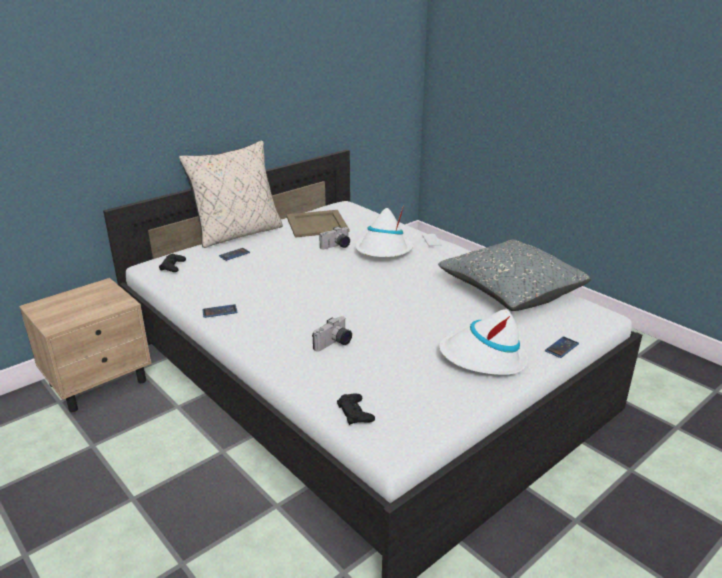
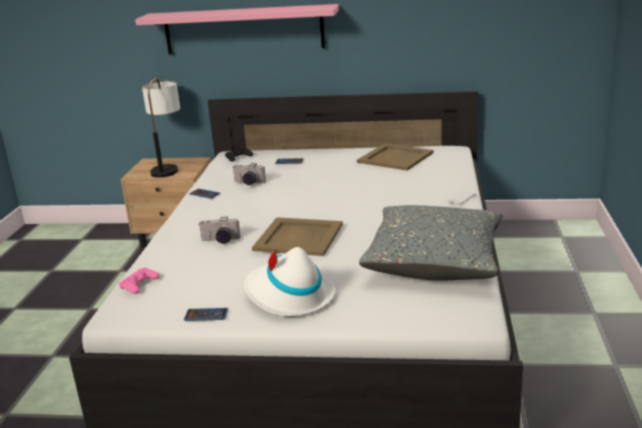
camera: 50 degrees right, 5 degrees down
beige pillow [179,141,283,248] -> none
camera [319,227,350,249] -> camera moved to [232,163,266,185]
black game controller [337,394,375,425] -> pink game controller [119,268,160,294]
white hat [355,206,414,257] -> none
phone [545,336,579,358] -> phone moved to [184,308,228,321]
none -> pink shelf [135,4,339,55]
none -> table lamp [142,78,180,178]
none -> beige tray [252,217,343,256]

